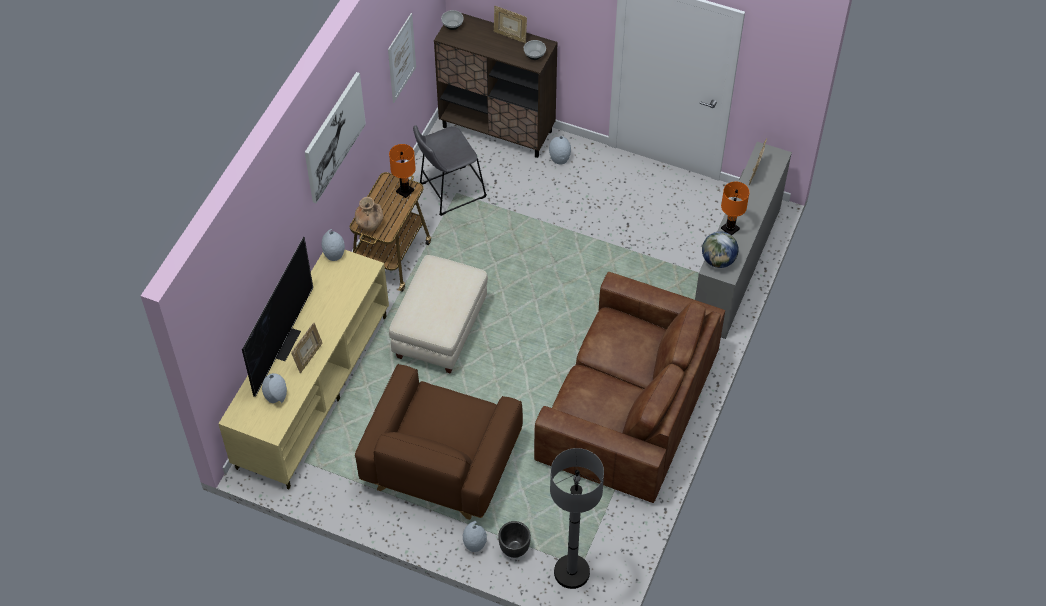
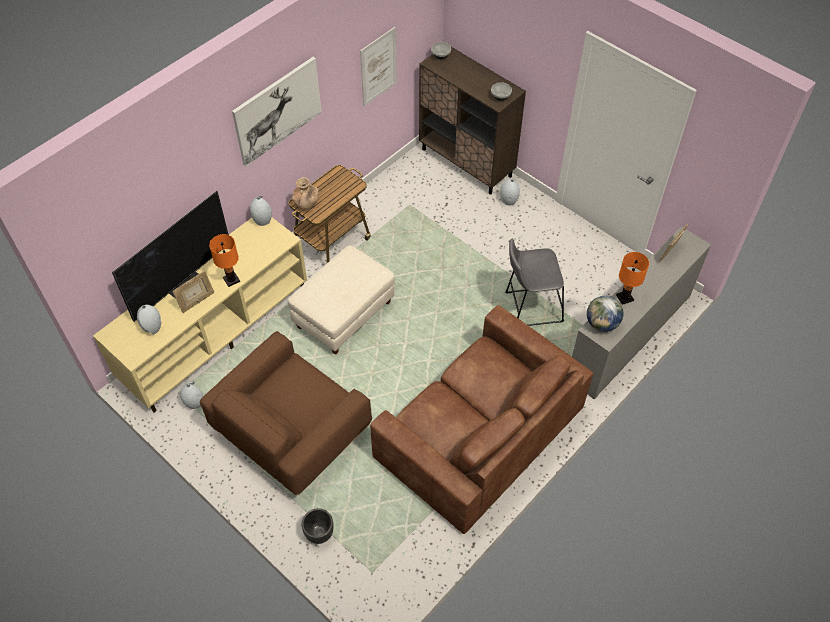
camera: 20 degrees right, 0 degrees up
orange table lamp [389,144,416,198] -> orange table lamp moved to [209,234,240,287]
grey stool [413,125,487,216] -> grey stool moved to [505,239,564,326]
grey vase [463,521,487,552] -> grey vase moved to [180,381,203,409]
picture frame [494,6,527,43] -> none
grey floor lamp [550,448,604,589] -> none

